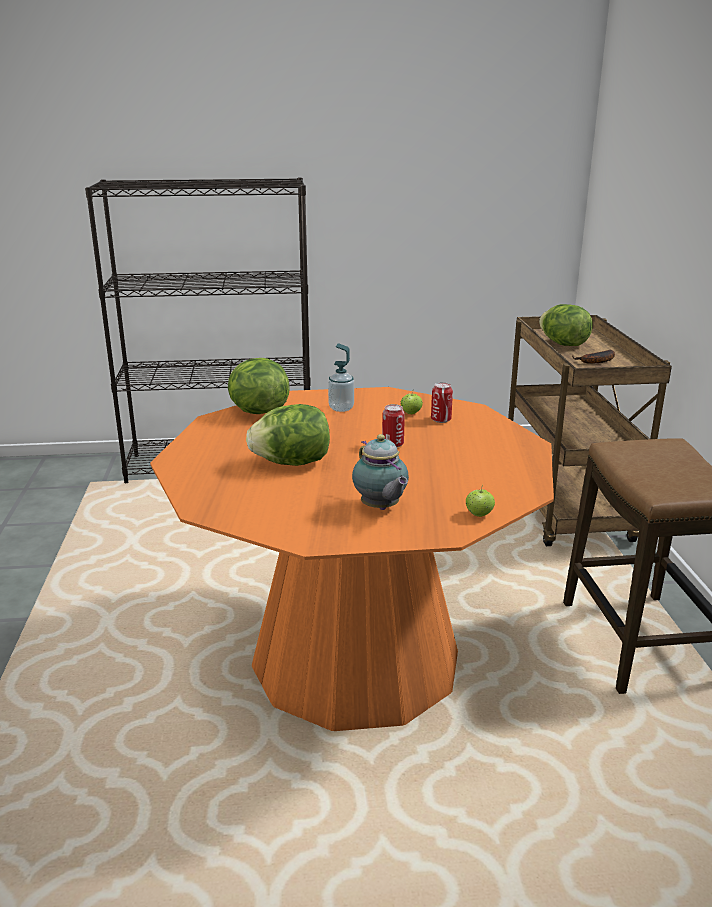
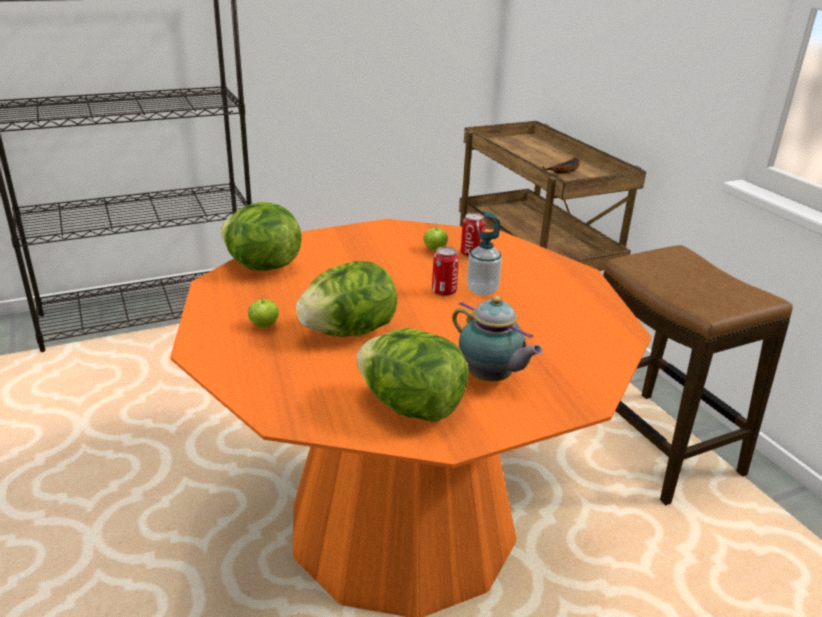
camera: 20 degrees left, 5 degrees up
soap dispenser [328,344,354,412] -> soap dispenser moved to [467,211,502,296]
apple [466,484,495,517] -> apple moved to [248,294,279,328]
lettuce [539,304,593,346] -> lettuce moved to [356,328,468,422]

